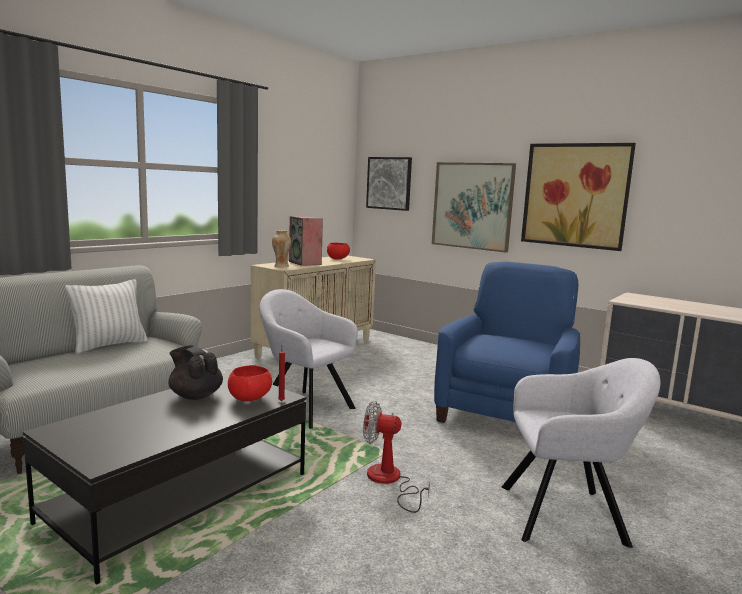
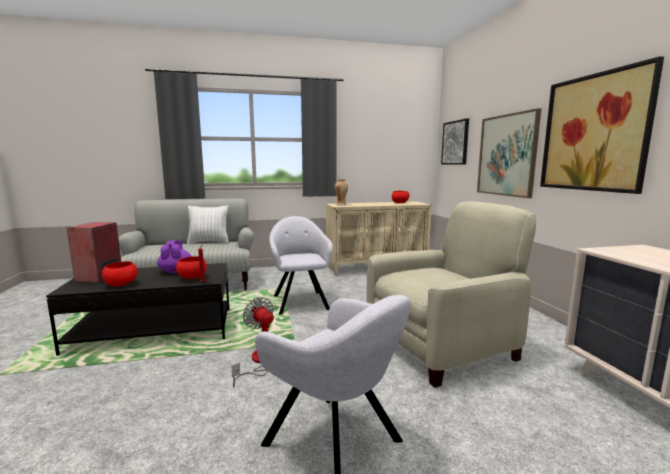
camera: 40 degrees right, 0 degrees up
black teapot [168,345,223,400] -> purple teapot [157,240,192,273]
speaker [289,216,323,266] -> speaker moved to [66,222,121,283]
blue armchair [434,261,580,423] -> beige armchair [366,201,536,387]
none -> red bowl [102,262,138,287]

